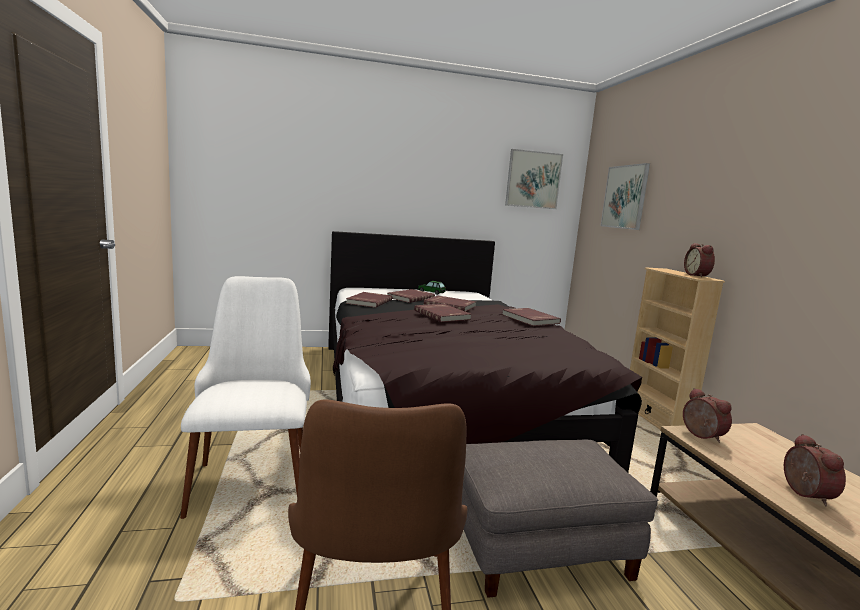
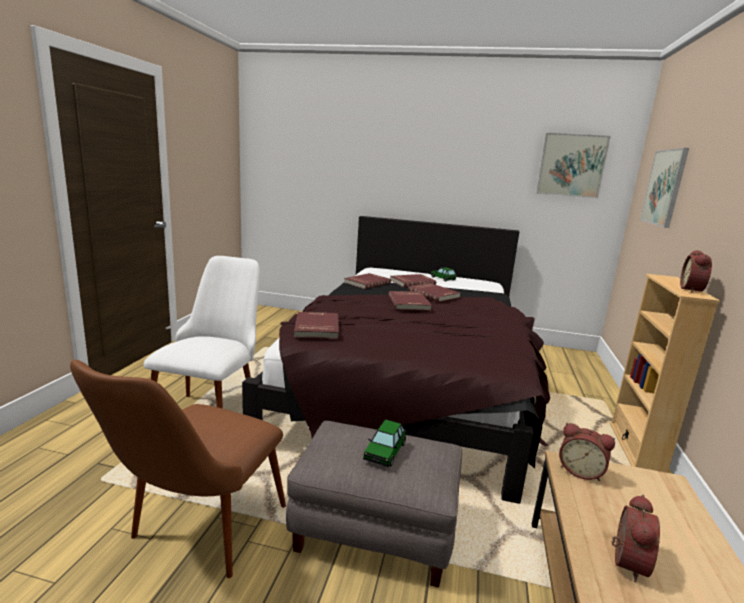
camera: 25 degrees right, 5 degrees up
red book [502,308,561,326] -> red book moved to [294,312,339,339]
alarm clock [683,388,732,443] -> alarm clock turned 120 degrees clockwise [559,423,615,481]
none -> toy car [363,419,406,467]

